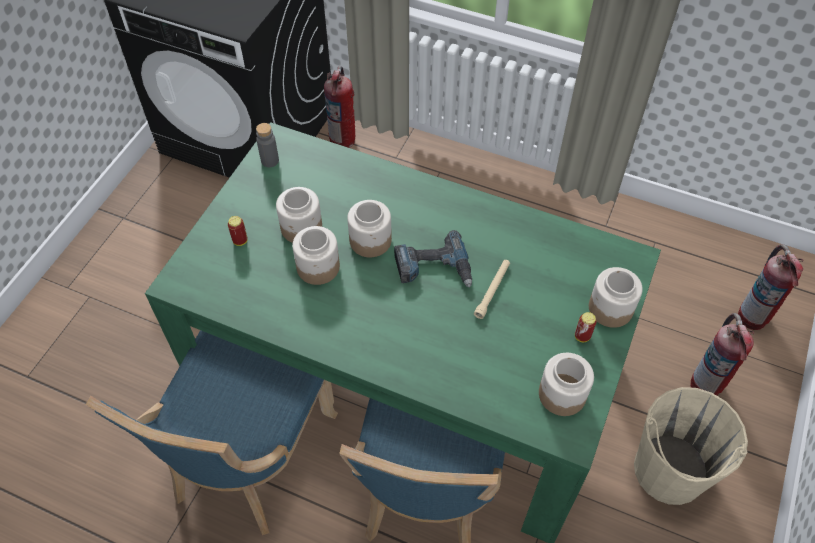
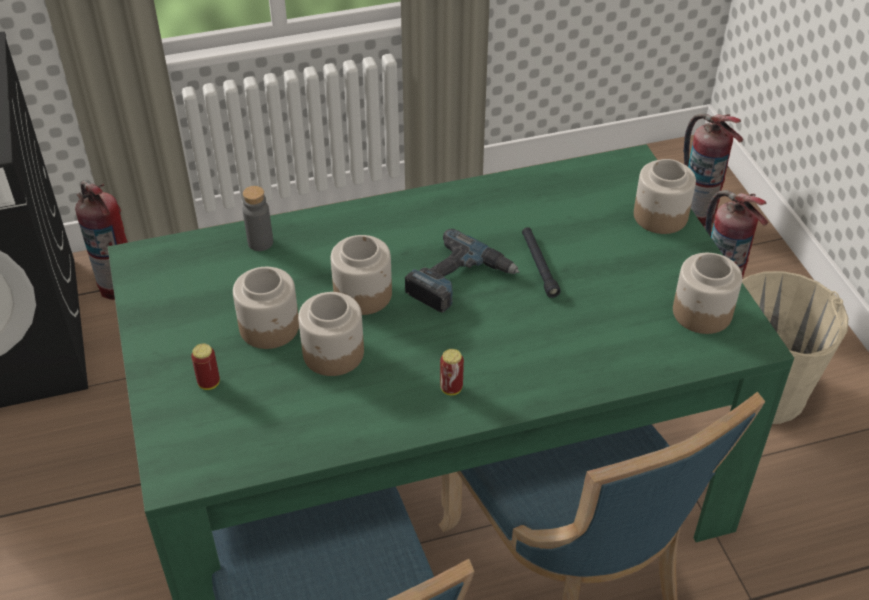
camera: 40 degrees left, 10 degrees down
grey bottle [256,123,279,167] -> grey bottle moved to [243,186,273,251]
beige flashlight [474,260,510,319] -> black flashlight [522,227,561,298]
can [575,312,597,342] -> can moved to [440,349,464,395]

